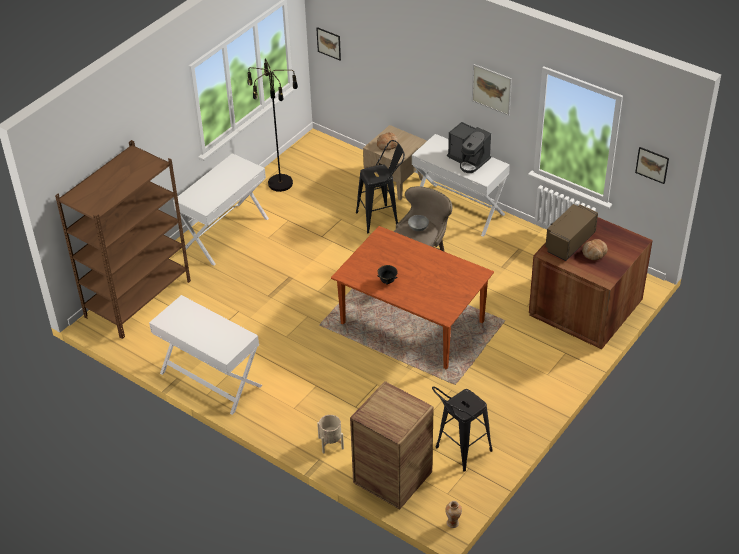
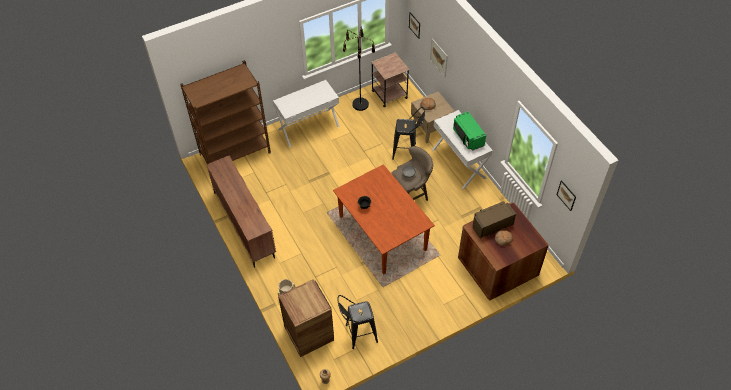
camera: 25 degrees right, 10 degrees up
white console table [149,295,263,415] -> brown dresser [207,155,276,268]
coffee machine [447,122,491,173] -> green microwave [453,111,486,151]
picture [472,64,512,116] -> picture moved to [430,38,448,77]
none -> brown cart [371,52,410,107]

